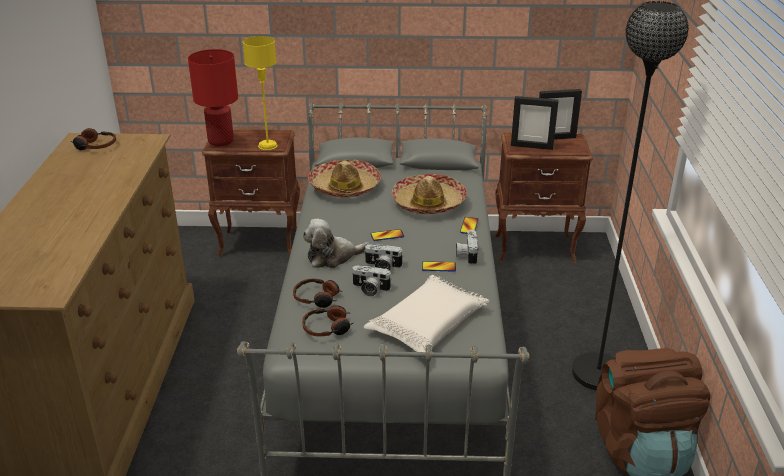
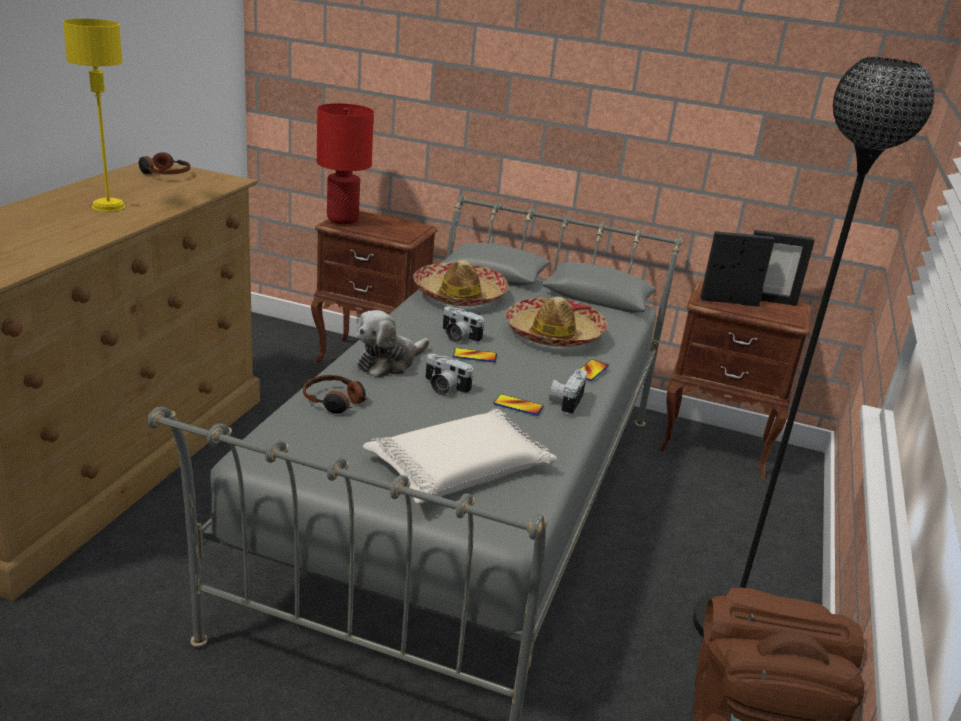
camera: 15 degrees right, 5 degrees down
yellow table lamp [243,36,278,150] -> yellow table lamp moved to [63,19,125,212]
headphones [302,305,353,337] -> none
plush toy [303,218,370,268] -> plush toy turned 45 degrees counterclockwise [357,310,429,378]
camera [351,266,392,296] -> camera moved to [443,306,484,343]
picture frame [511,96,559,150] -> picture frame turned 150 degrees clockwise [700,231,775,307]

